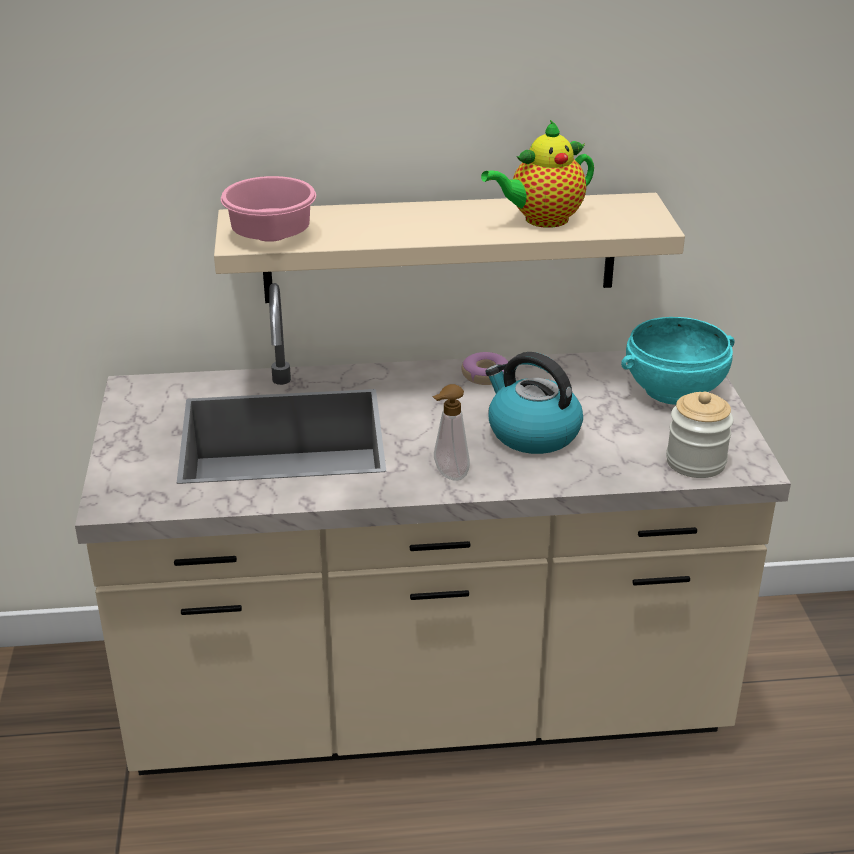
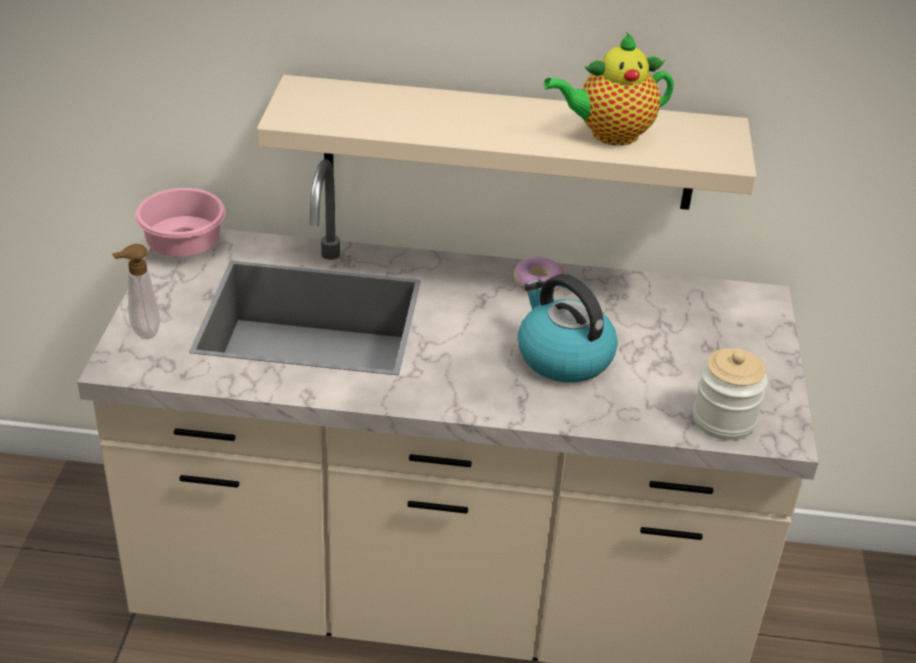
camera: 10 degrees right, 5 degrees up
pink bowl [221,176,316,242] -> pink bowl moved to [135,188,226,256]
soap dispenser [432,384,470,481] -> soap dispenser moved to [112,244,160,339]
turquoise bowl [621,317,734,405] -> none

